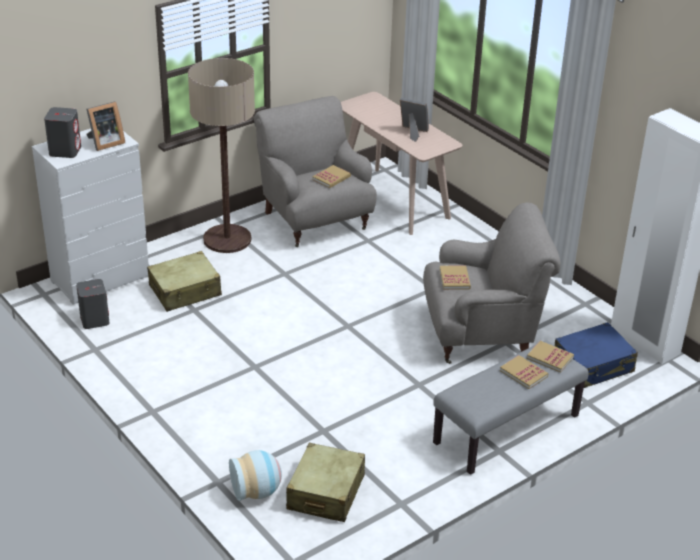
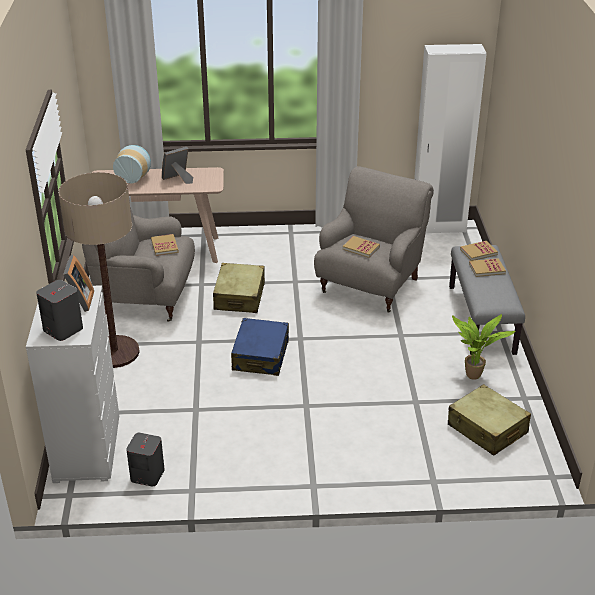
camera: 55 degrees left, 0 degrees up
beige suitcase [147,251,222,312] -> beige suitcase moved to [213,263,265,313]
vase [229,450,282,501] -> vase moved to [113,145,151,183]
blue suitcase [555,322,638,388] -> blue suitcase moved to [231,318,289,376]
none -> potted plant [452,314,515,380]

